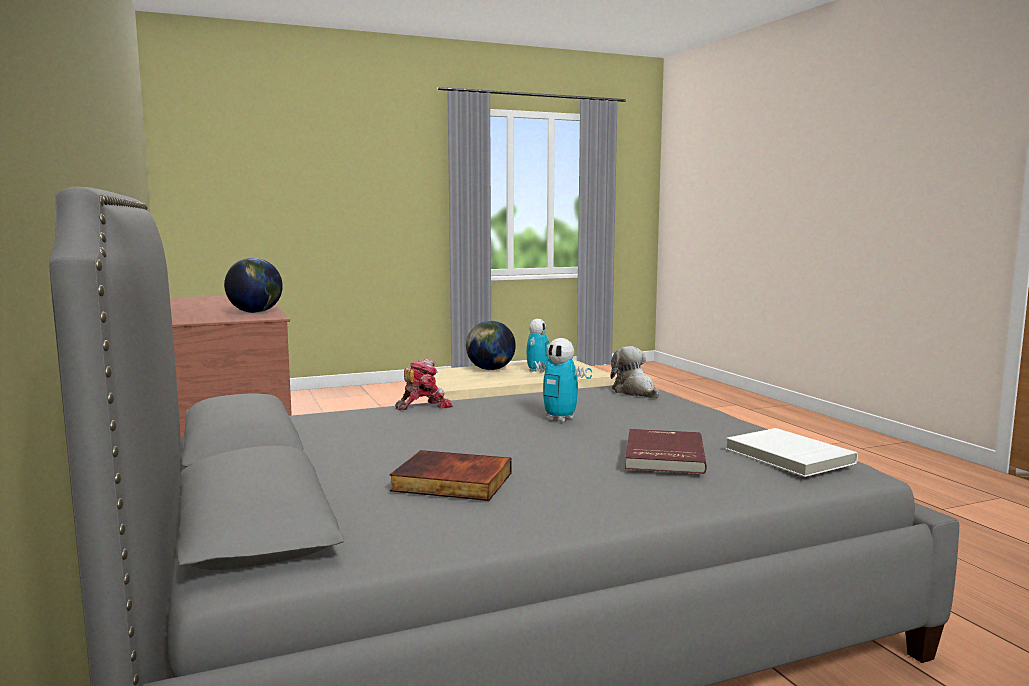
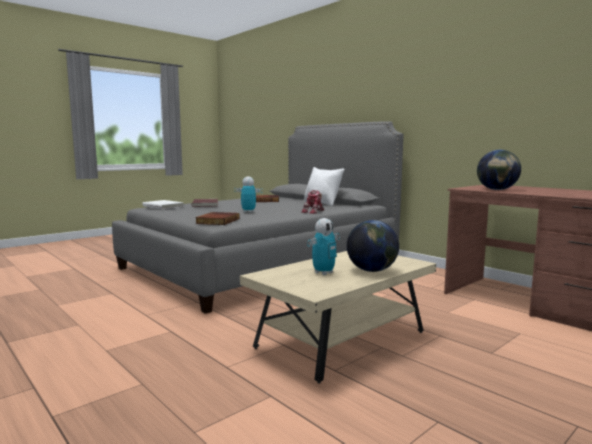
camera: 160 degrees right, 0 degrees up
toy robot [527,319,549,373] -> toy robot turned 135 degrees counterclockwise [307,218,340,275]
plush toy [610,346,659,398] -> book [195,212,240,225]
none -> white pillow [304,167,344,206]

